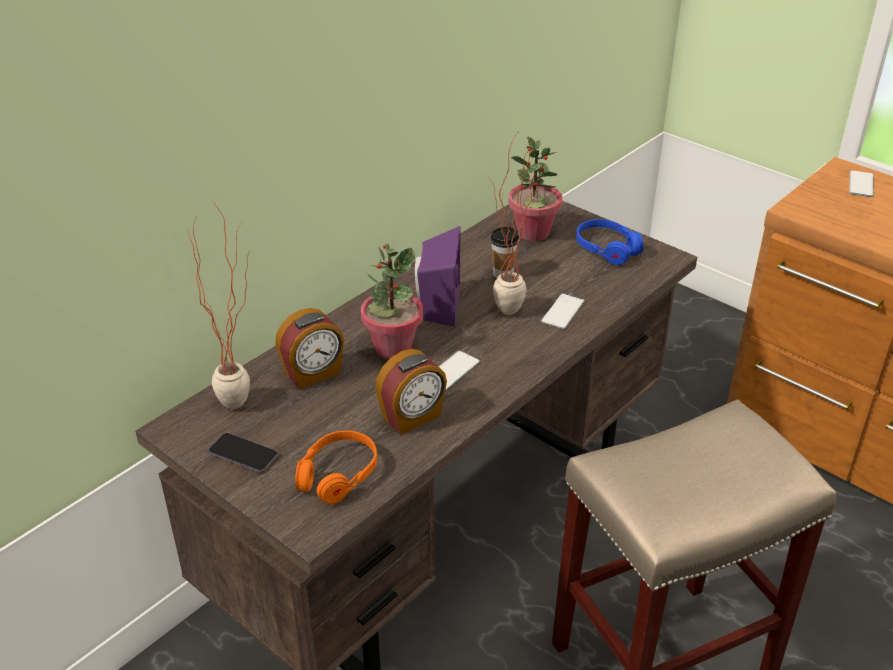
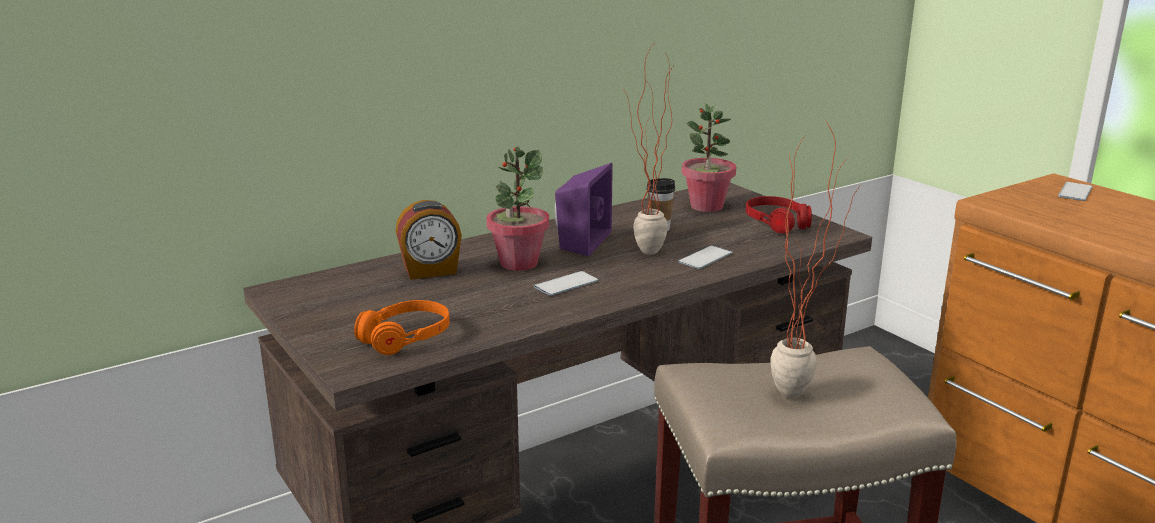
camera: 15 degrees right, 15 degrees down
potted plant [188,202,250,409] -> potted plant moved to [770,119,861,398]
phone [209,433,278,473] -> none
alarm clock [375,349,447,435] -> none
blue headphones [576,219,644,265] -> red headphones [746,196,812,234]

